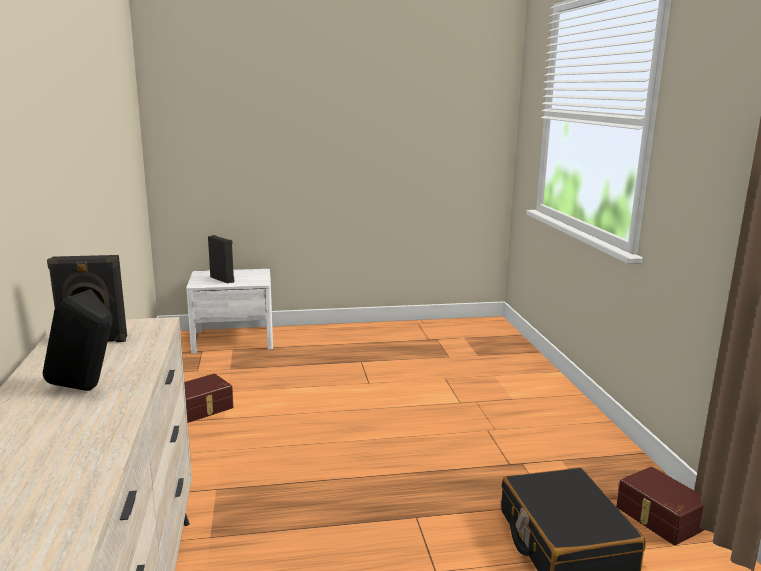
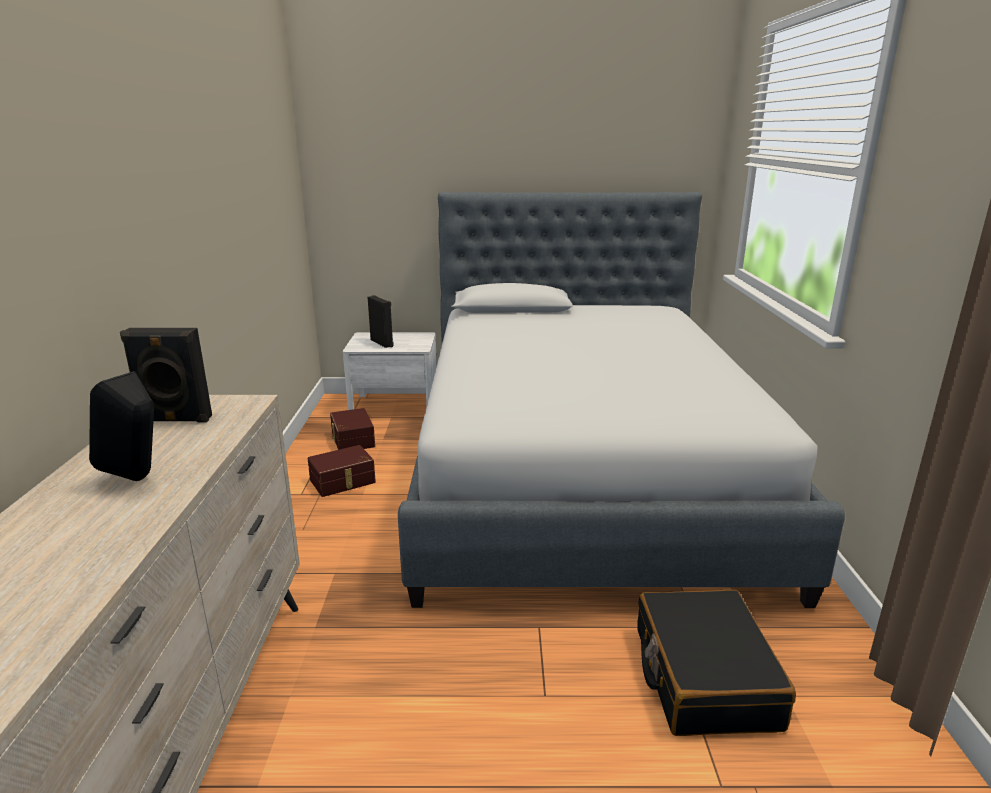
camera: 10 degrees right, 5 degrees up
brown storage box [616,467,704,545] -> brown storage box moved to [330,408,375,450]
none -> bed [398,192,845,608]

